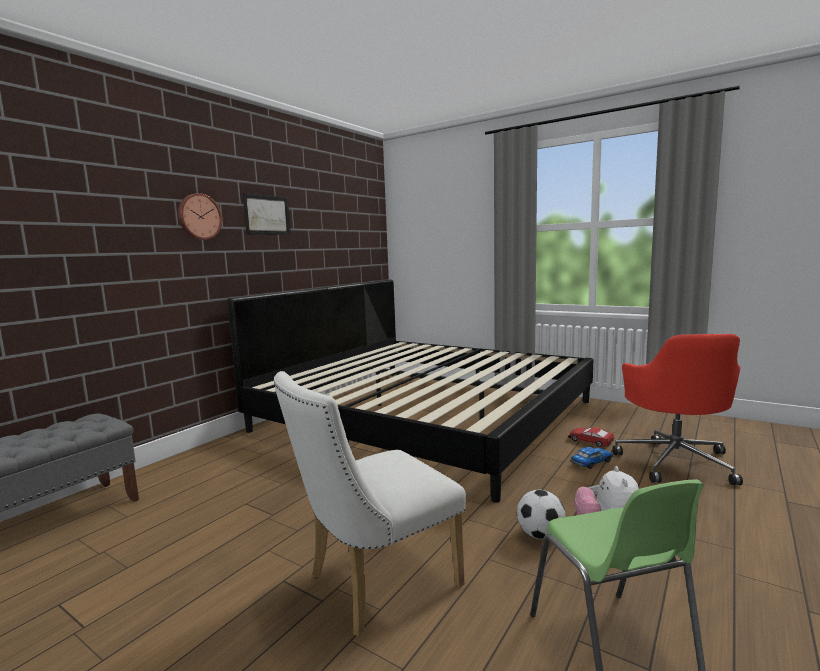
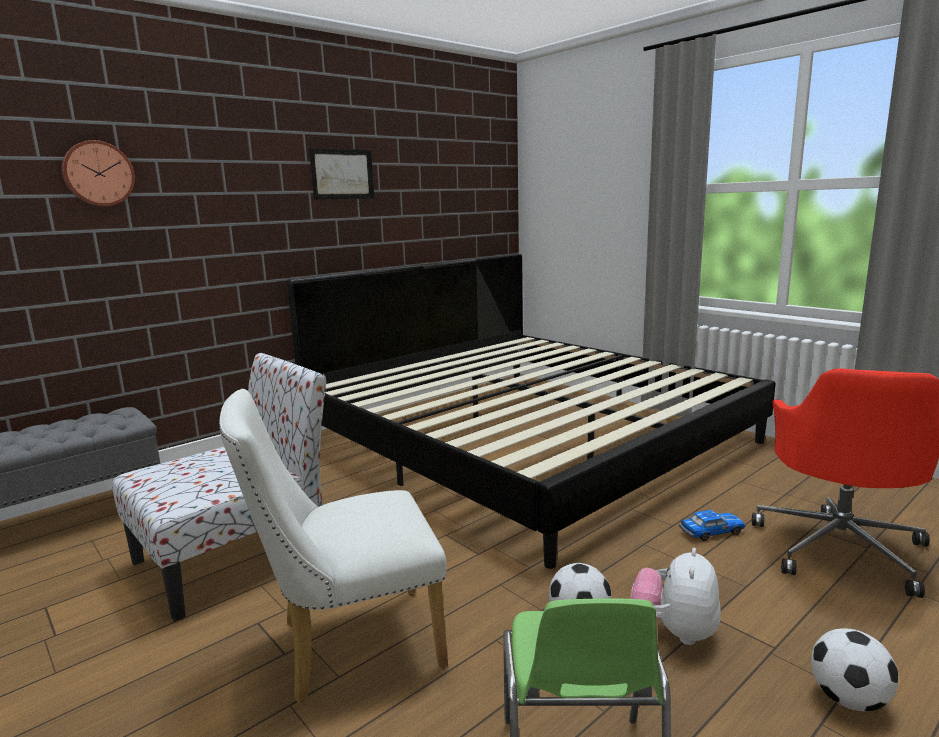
camera: 15 degrees right, 5 degrees up
wall clock [178,193,222,240] -> wall clock moved to [62,140,135,206]
toy car [568,427,614,447] -> none
none -> chair [112,353,326,622]
none -> football [811,629,899,712]

